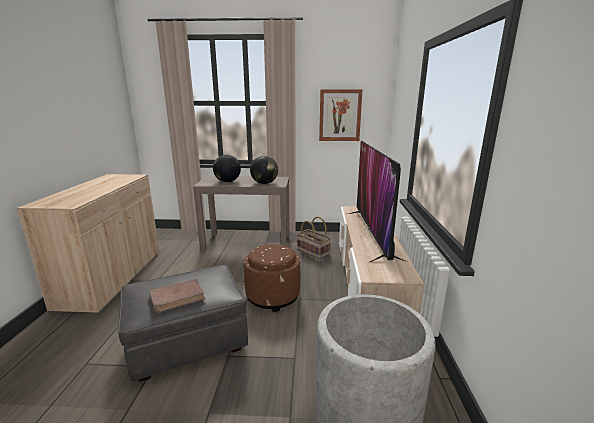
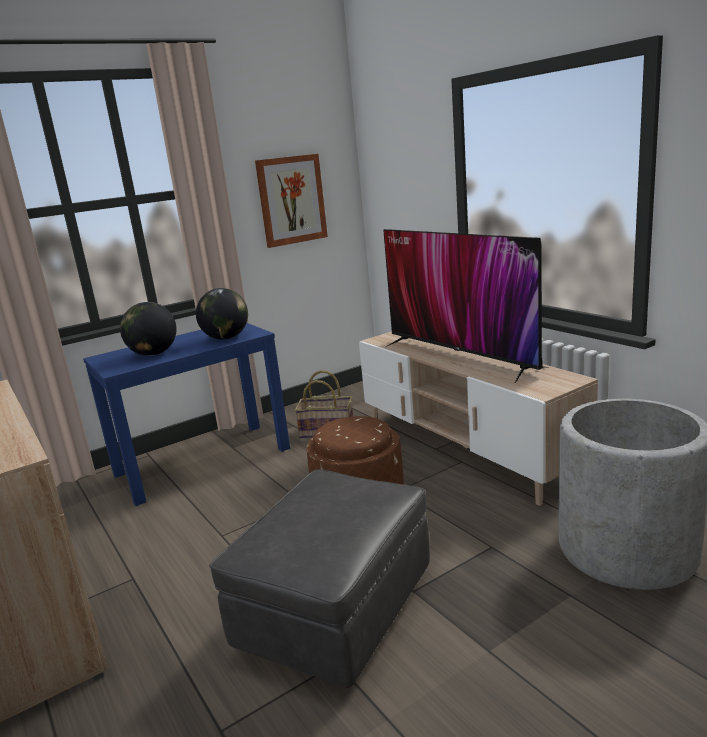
camera: 35 degrees left, 0 degrees up
brown book [149,279,206,314] -> none
brown console table [193,176,290,251] -> blue console table [83,323,290,506]

